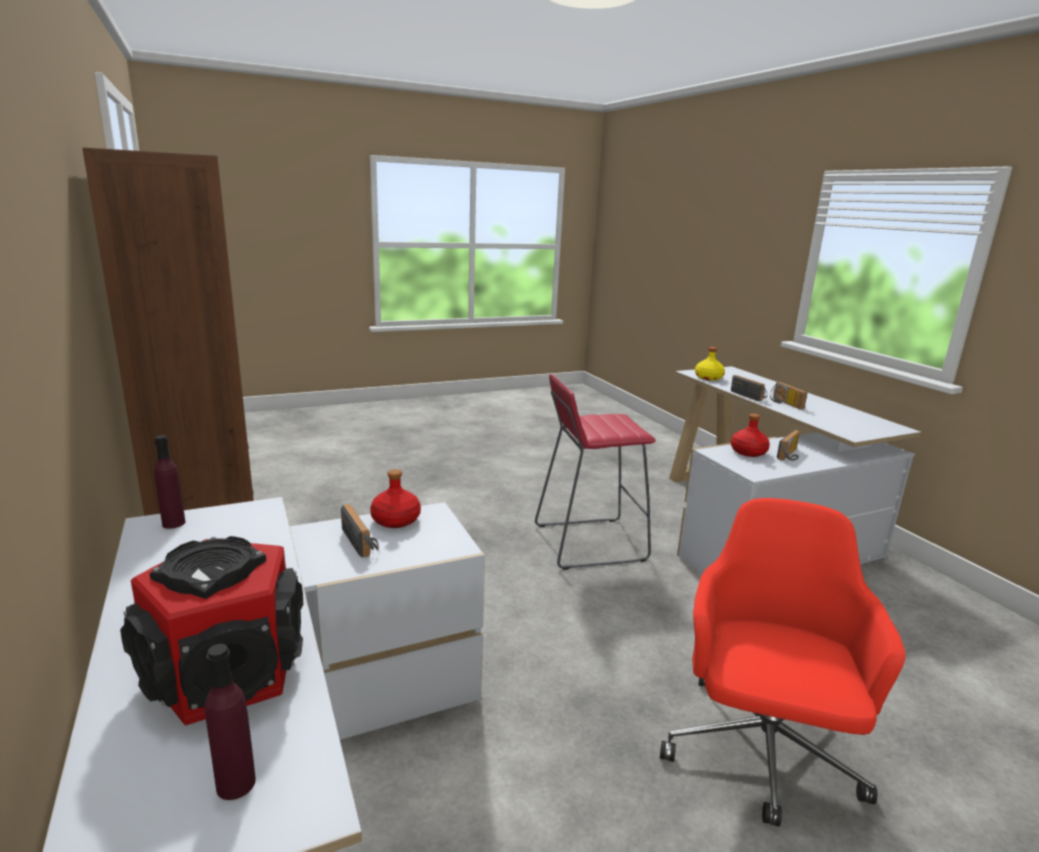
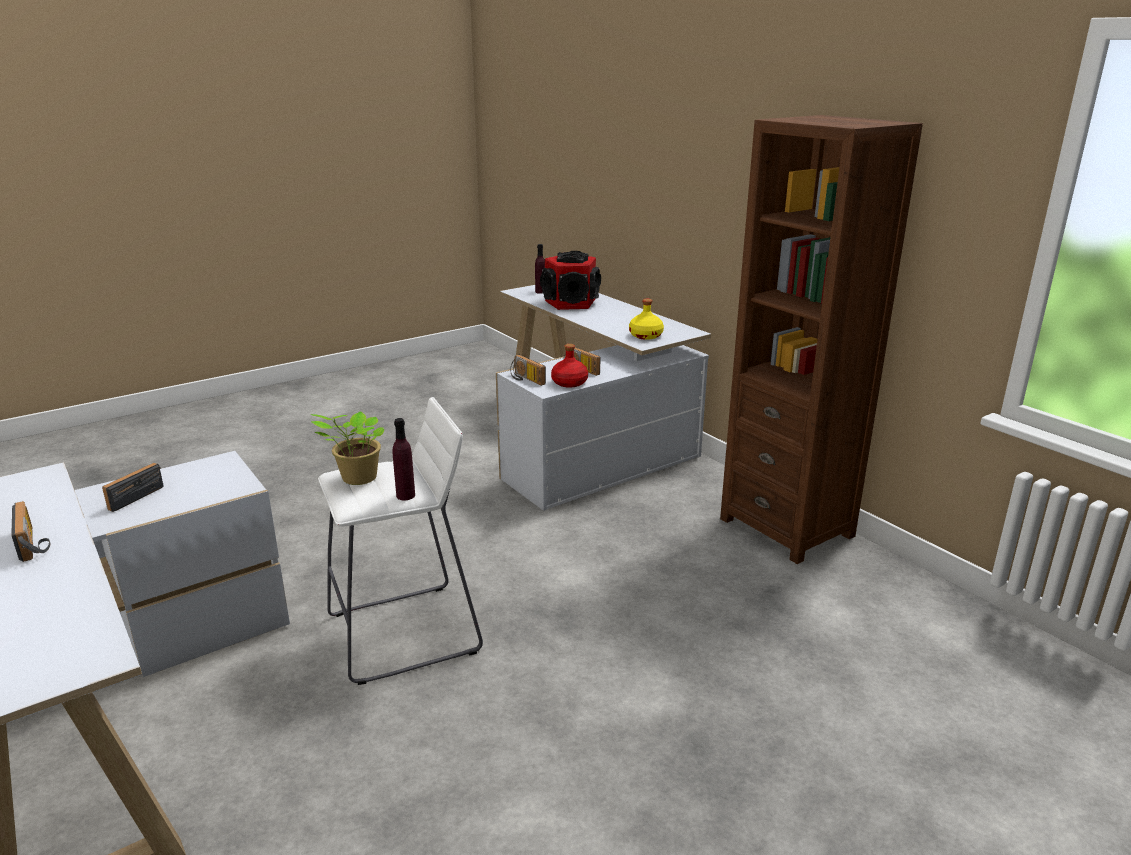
camera: 170 degrees right, 5 degrees up
purple bottle [154,435,185,529] -> purple bottle moved to [392,418,415,500]
red stool [535,374,656,570] -> white stool [318,397,483,685]
red office chair [660,498,906,827] -> none
yellow bottle [695,347,725,381] -> yellow bottle moved to [629,299,664,340]
radio [731,375,767,401] -> radio moved to [510,355,546,386]
red bottle [731,414,770,457] -> none
none -> potted plant [310,411,384,485]

